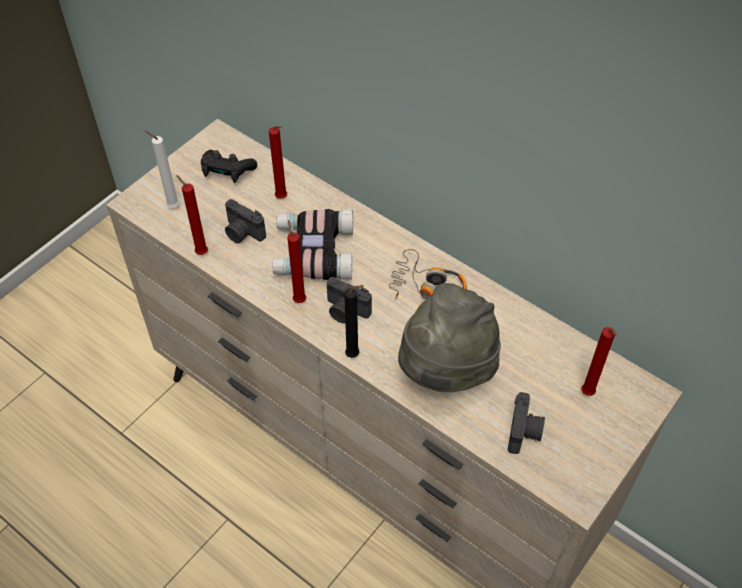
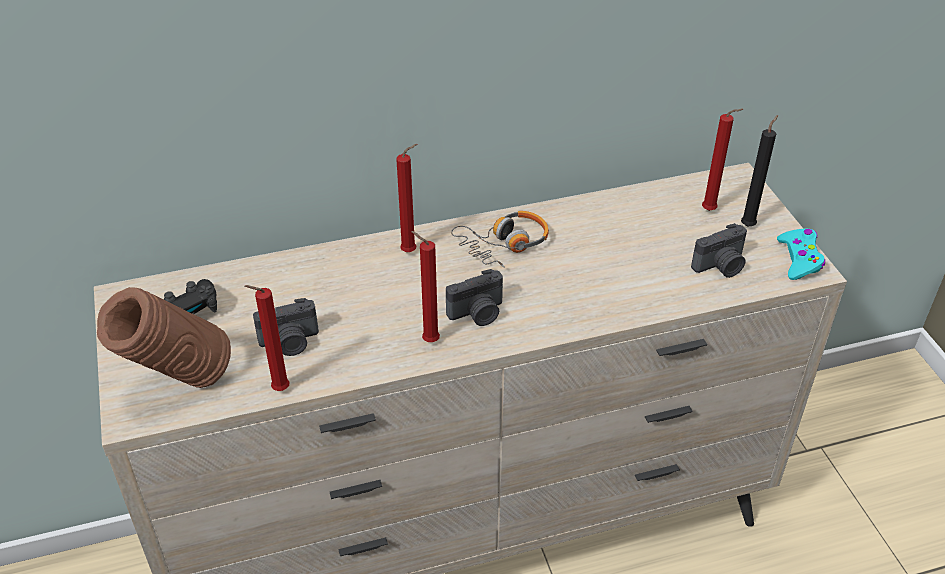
camera: 55 degrees left, 10 degrees down
white candle [144,130,179,208] -> brown vase [97,287,231,388]
red candle [269,126,287,199] -> red candle moved to [396,144,417,252]
binoculars [273,209,353,280] -> none
black candle [344,285,364,358] -> black candle moved to [741,115,778,226]
grey hat [398,283,501,392] -> none
camera [508,392,545,454] -> camera turned 105 degrees clockwise [691,223,747,278]
none -> turquoise game controller [777,228,825,280]

